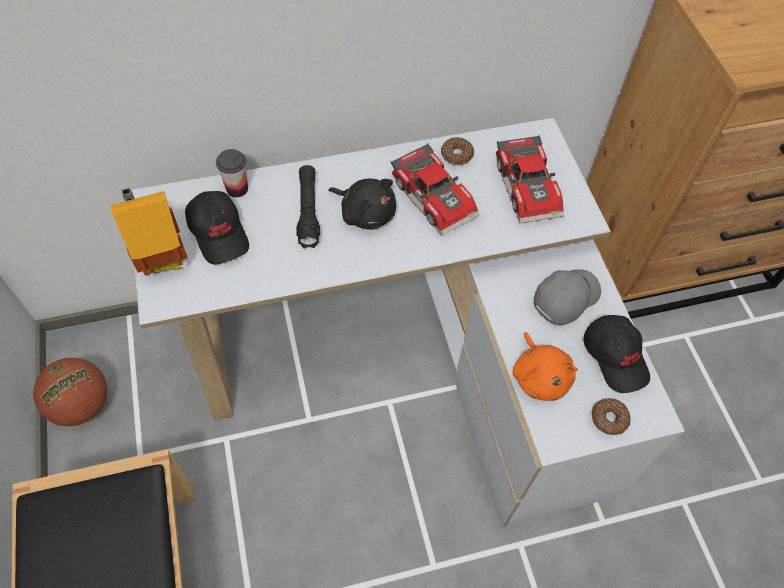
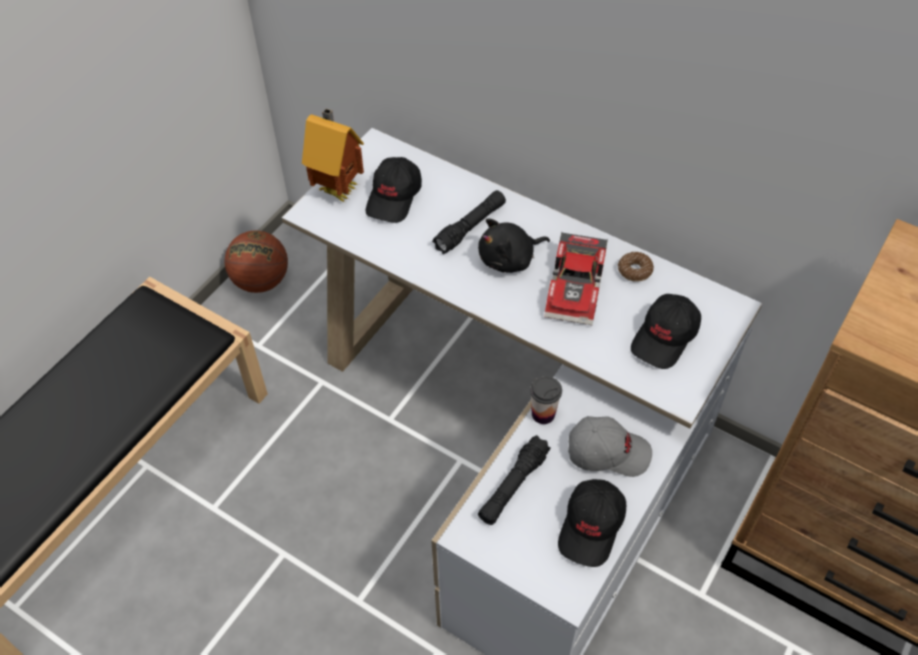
camera: 50 degrees right, 5 degrees down
cup [216,149,248,197] -> cup moved to [530,376,562,424]
black plush toy [328,179,396,230] -> black plush toy turned 75 degrees clockwise [478,218,550,273]
toy car [496,135,564,223] -> black cap [631,294,701,369]
orange plush toy [513,332,578,401] -> black flashlight [478,435,551,525]
donut [592,398,630,435] -> none

